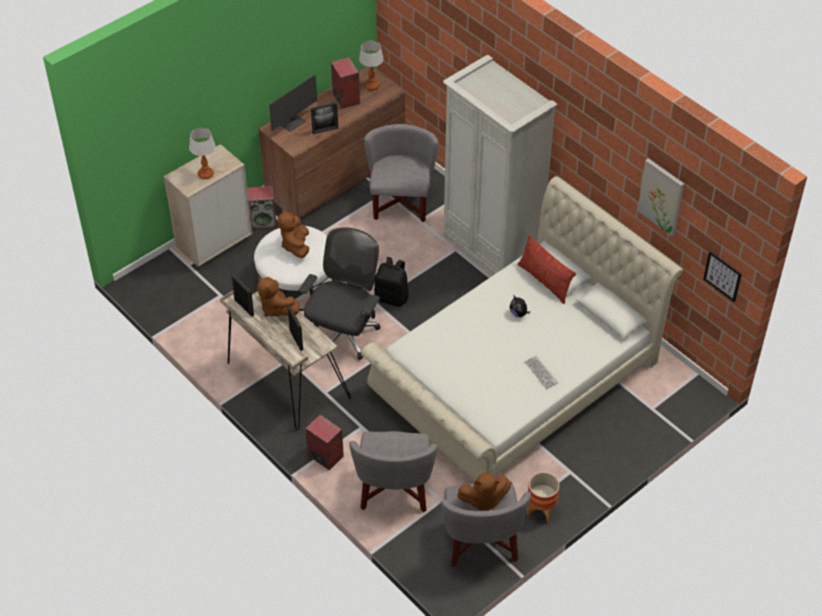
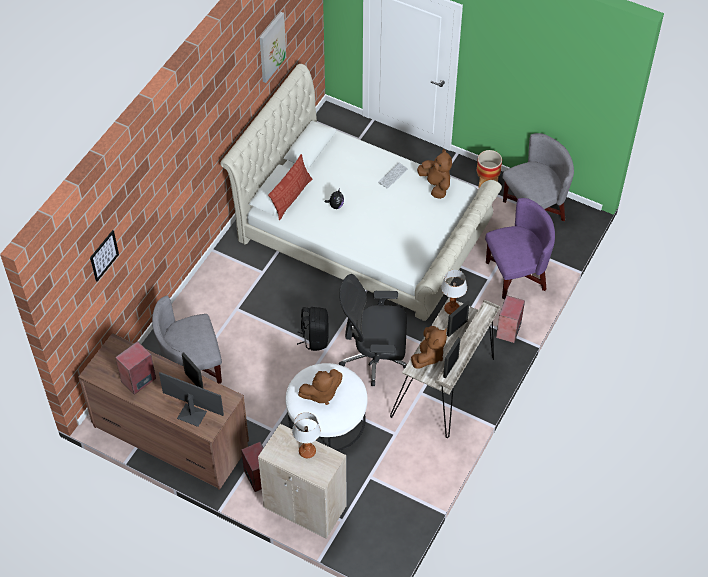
camera: 110 degrees left, 5 degrees up
grey armchair [349,431,438,513] -> purple armchair [485,198,555,299]
table lamp [359,41,384,90] -> table lamp moved to [441,270,467,315]
white wardrobe [443,54,558,276] -> none
brown plush toy [457,473,511,511] -> brown plush toy moved to [417,149,452,199]
picture [703,251,742,302] -> picture moved to [90,230,119,282]

